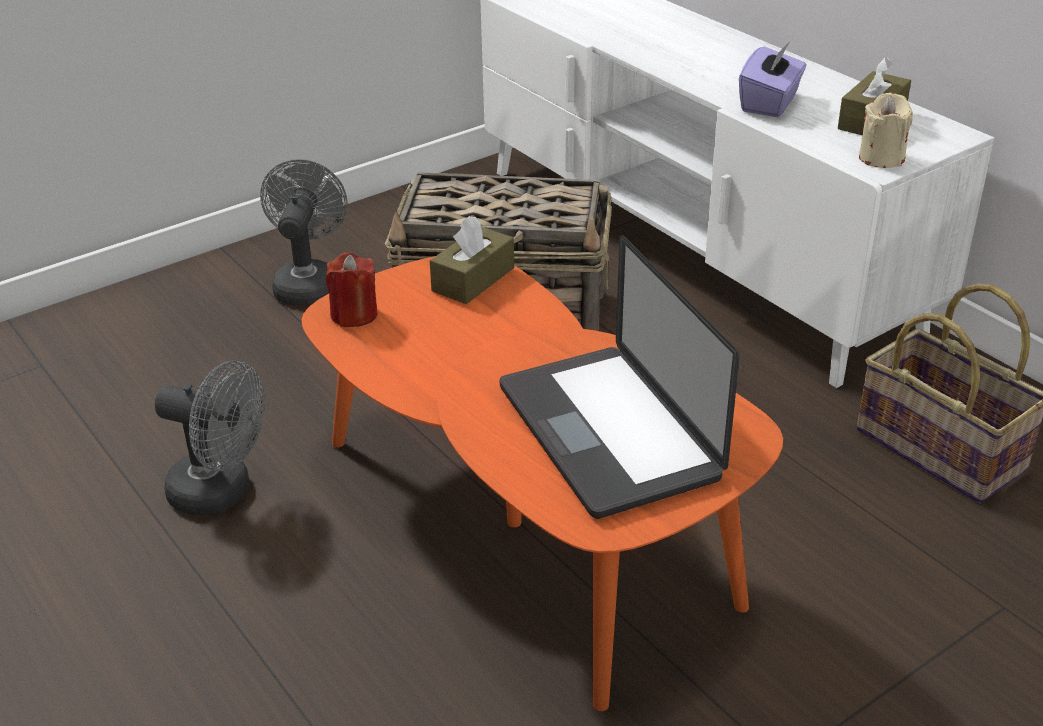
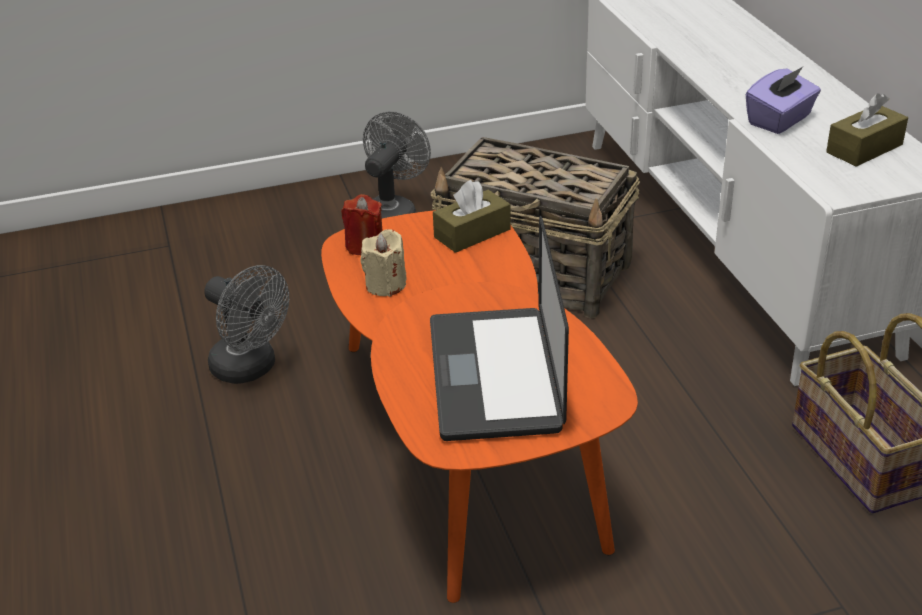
camera: 20 degrees right, 0 degrees up
beige candle [859,93,913,168] -> beige candle moved to [360,229,407,297]

